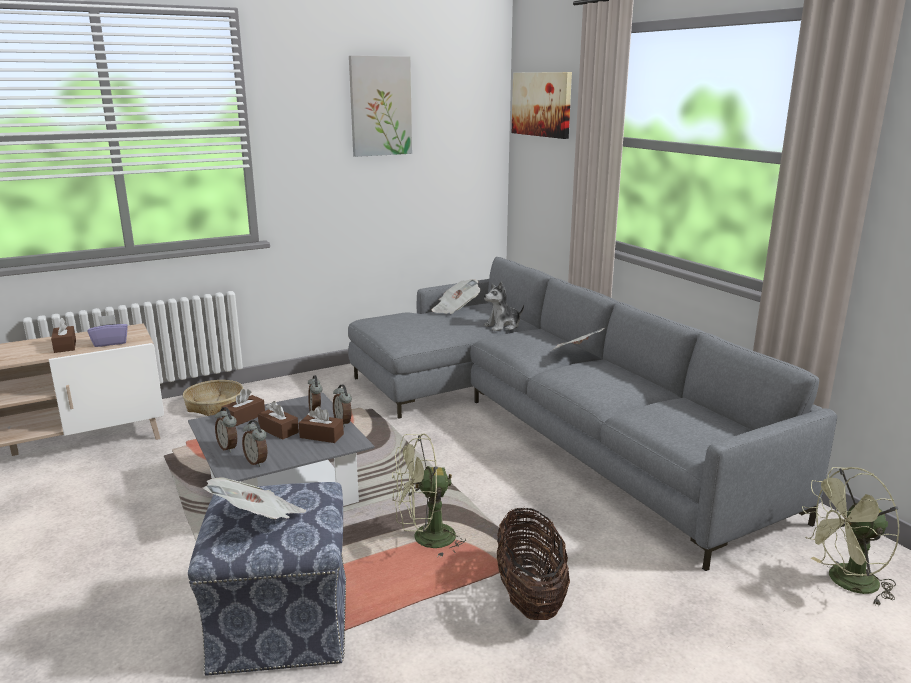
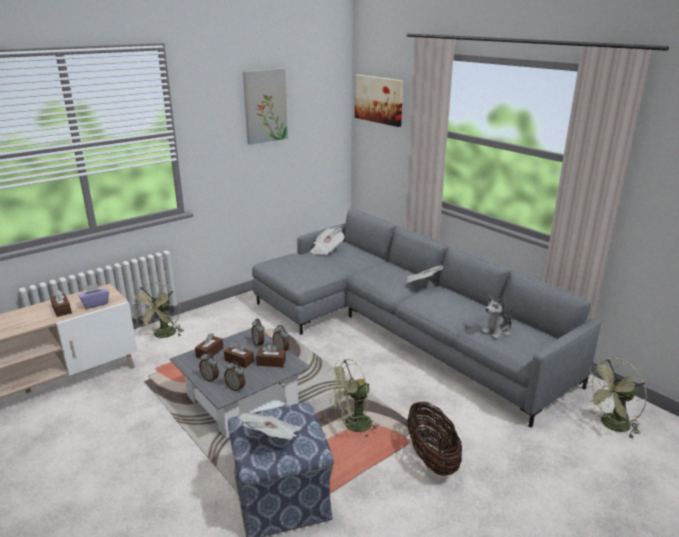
camera: 10 degrees left, 5 degrees up
basket [183,380,243,416] -> beige fan [131,282,183,338]
plush toy [484,282,524,331] -> plush toy moved to [480,295,512,339]

